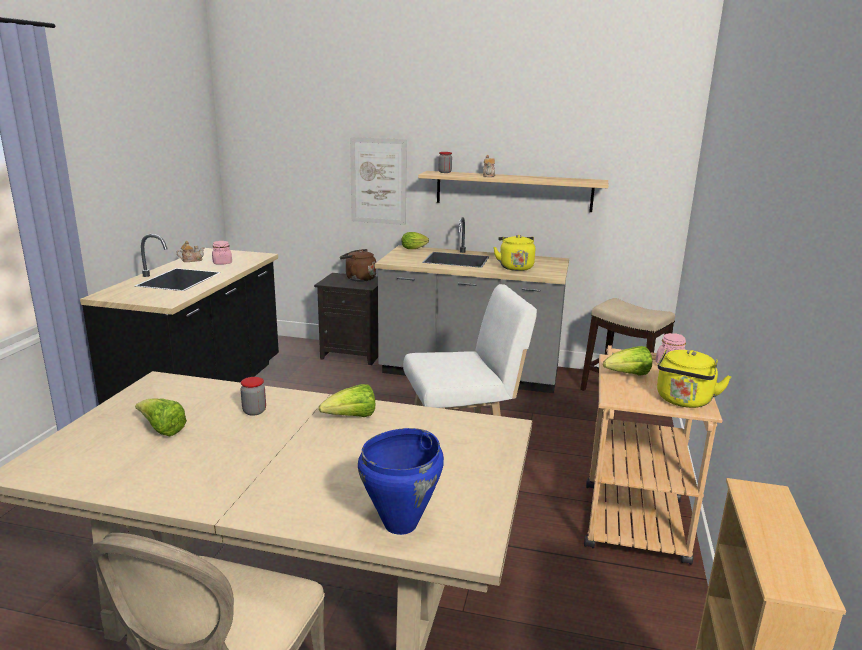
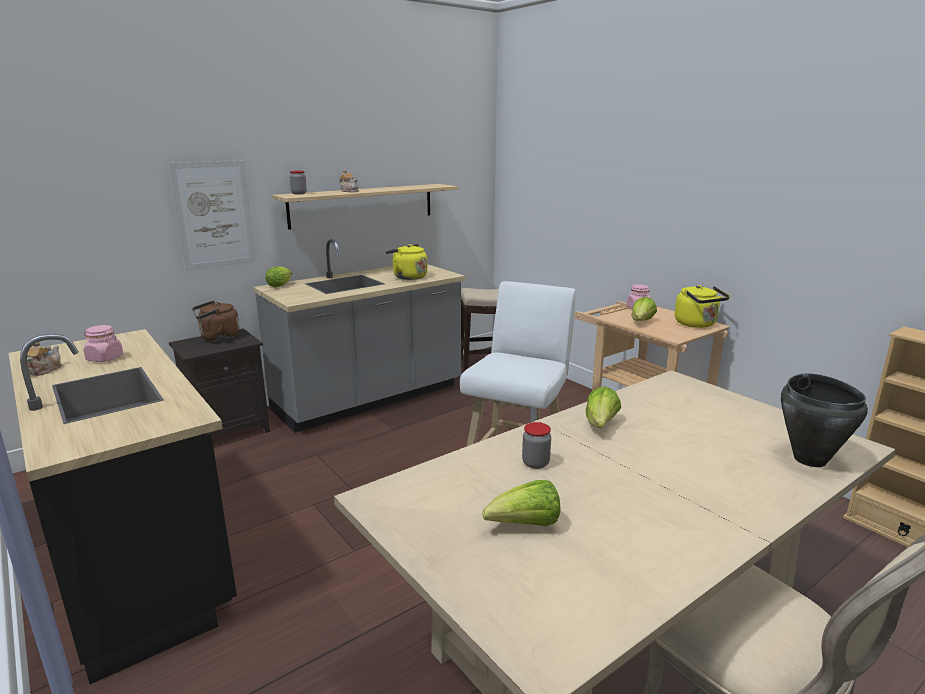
camera: 50 degrees left, 0 degrees up
blue cooking pot [358,428,444,535] -> black cooking pot [781,373,868,467]

